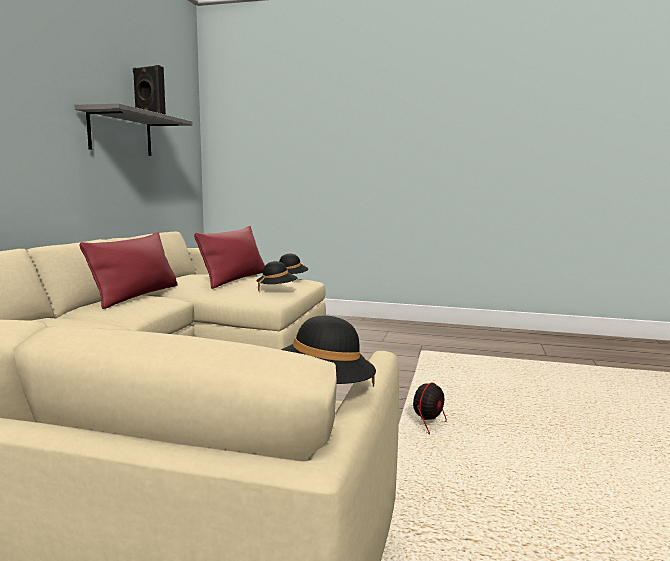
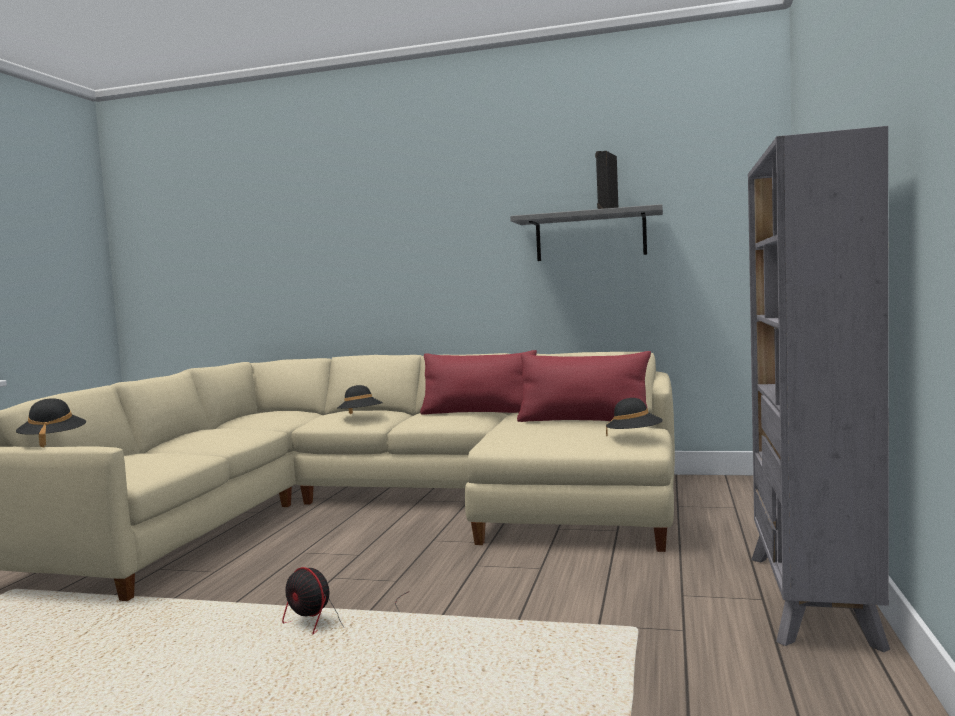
camera: 90 degrees right, 5 degrees down
black hat [256,261,298,291] -> black hat moved to [337,385,383,414]
none -> grey bookcase [748,126,890,652]

